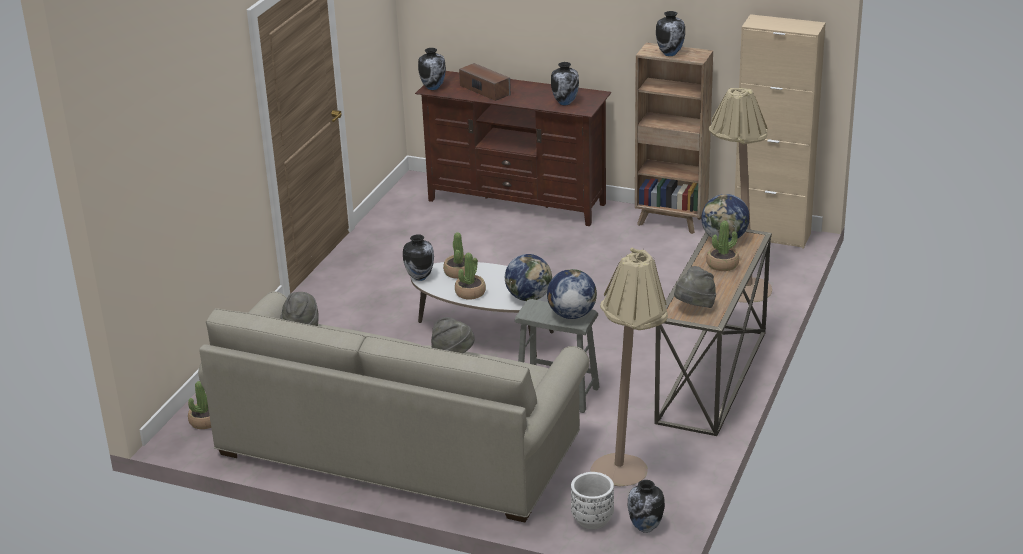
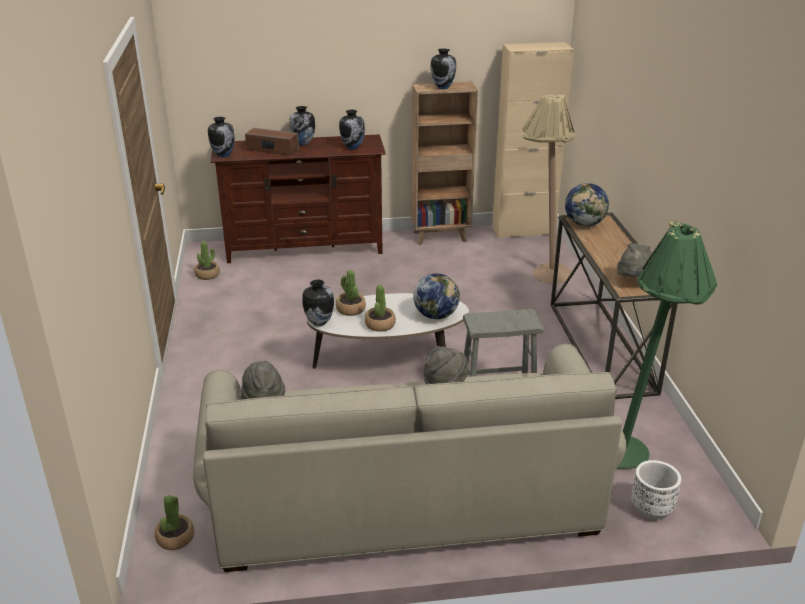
camera: 30 degrees left, 0 degrees up
globe [547,269,597,319] -> none
beige floor lamp [590,247,668,486] -> green floor lamp [617,219,717,469]
vase [628,480,665,533] -> vase moved to [290,106,315,146]
potted plant [706,221,739,271] -> potted plant moved to [194,241,220,280]

